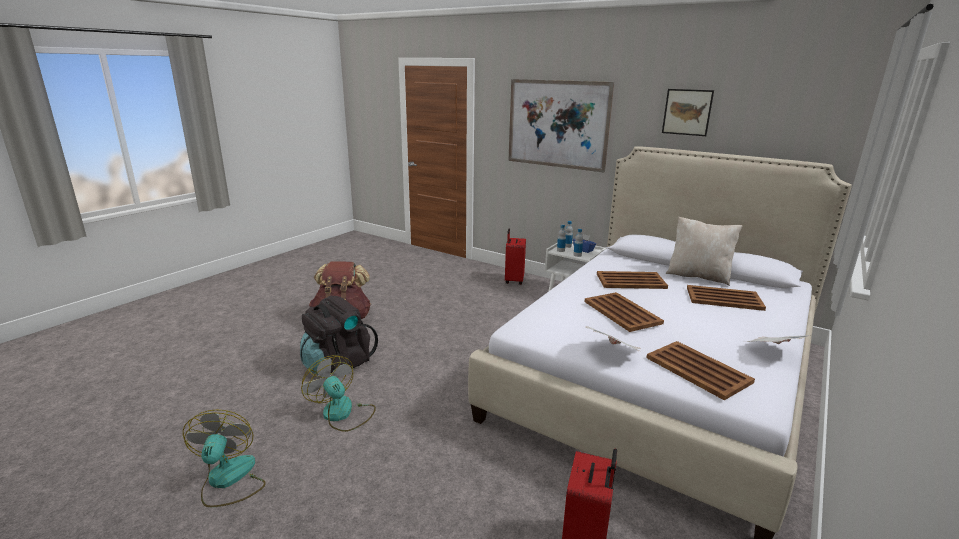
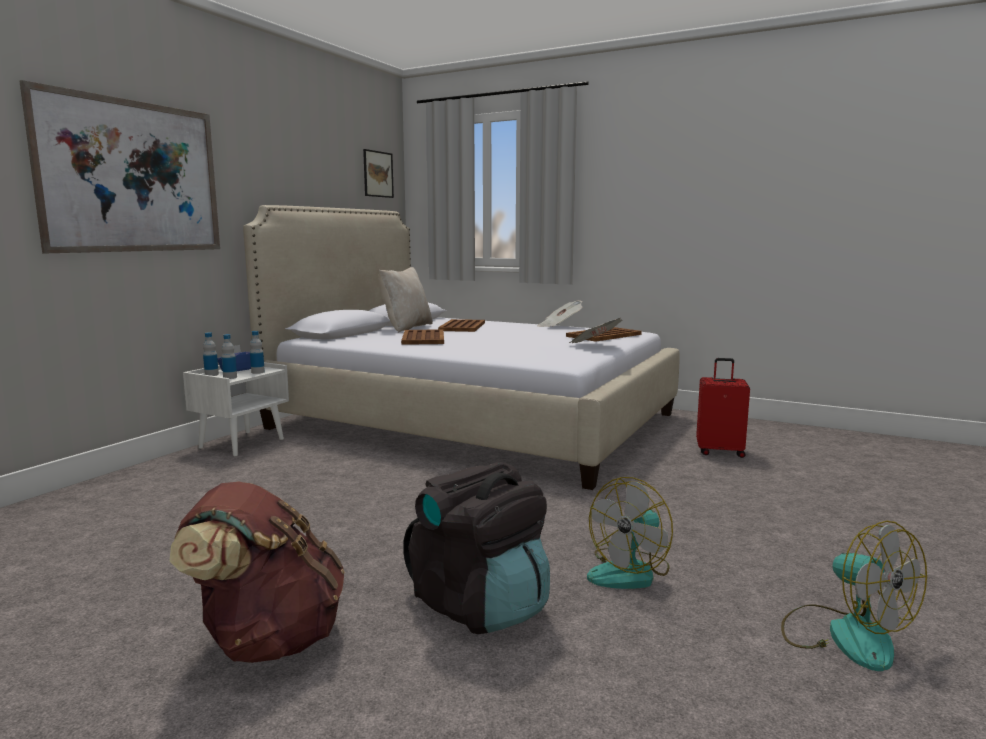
camera: 95 degrees left, 10 degrees down
fan [183,409,266,507] -> fan turned 105 degrees counterclockwise [781,521,927,671]
red suitcase [505,228,526,285] -> none
brown tray [585,292,664,332] -> none
picture [662,89,714,136] -> picture moved to [363,149,394,198]

